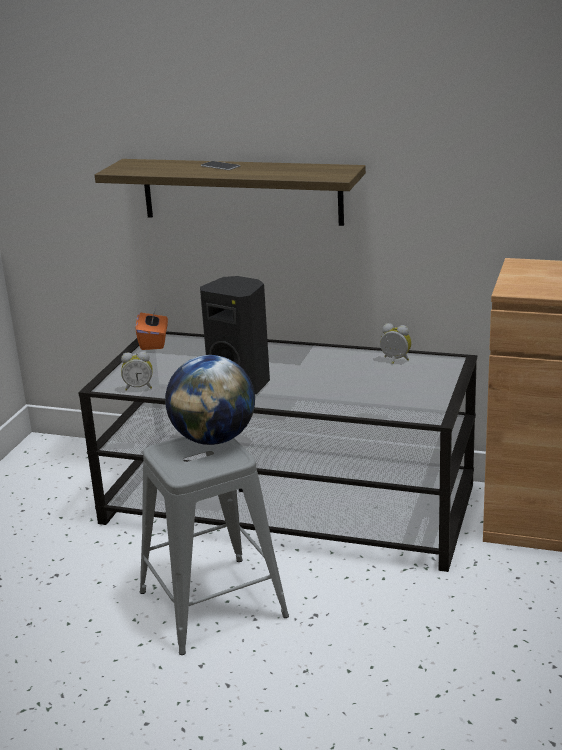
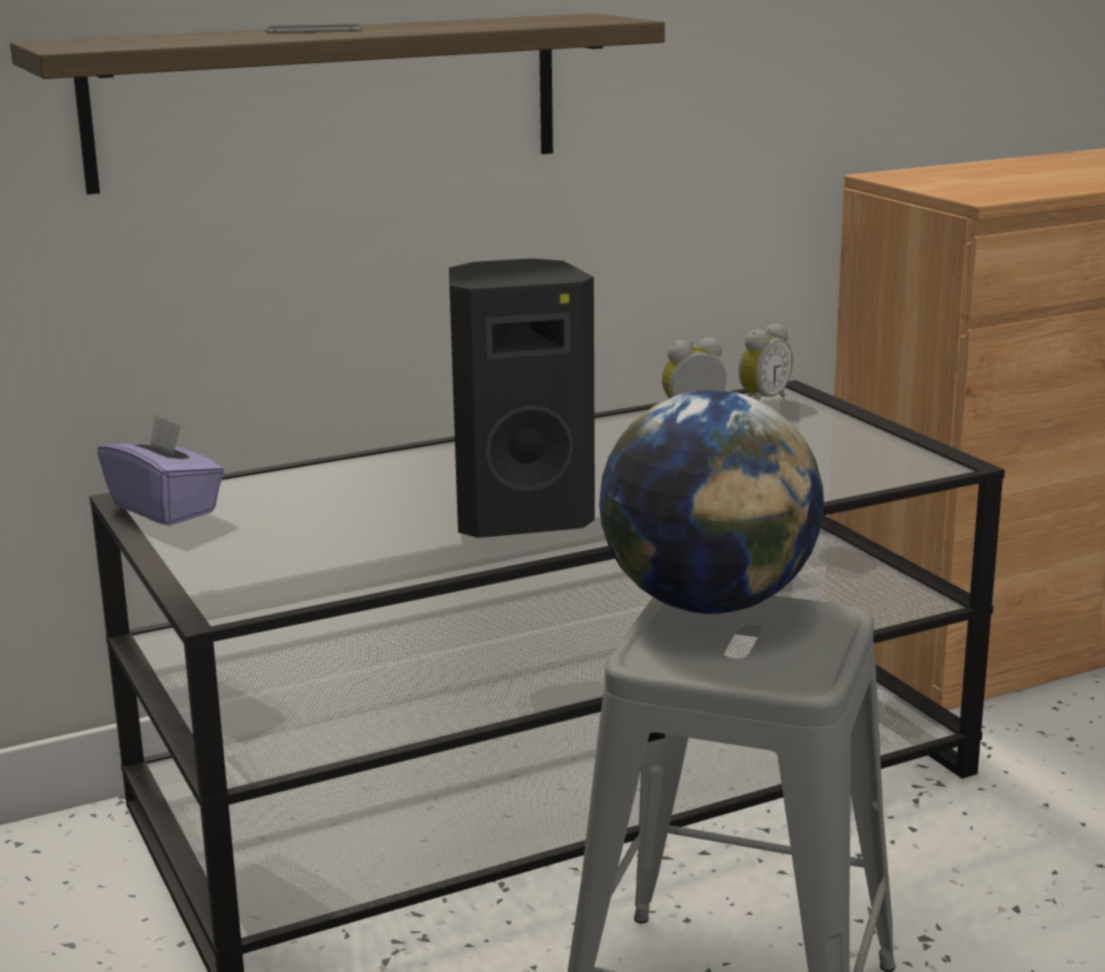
camera: 45 degrees left, 5 degrees down
alarm clock [121,351,153,391] -> alarm clock moved to [738,323,793,401]
orange tissue box [136,308,168,350] -> purple tissue box [97,414,225,526]

